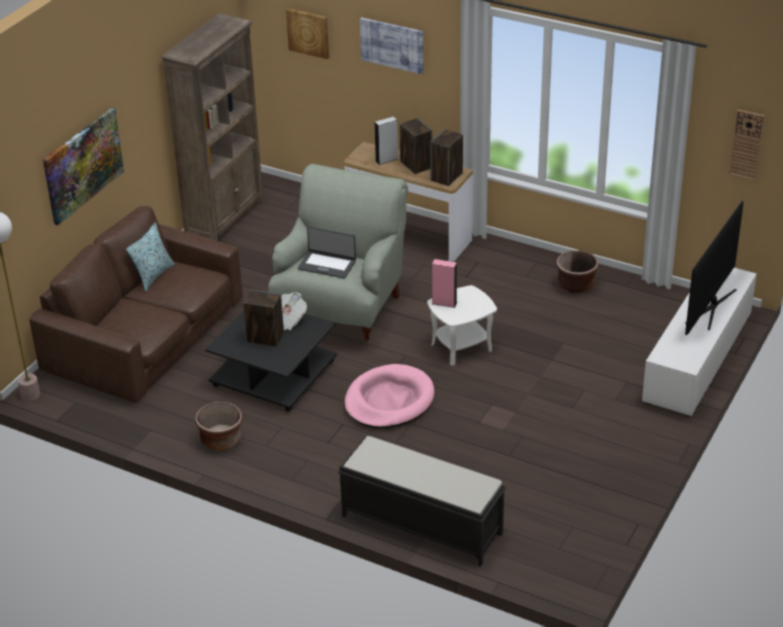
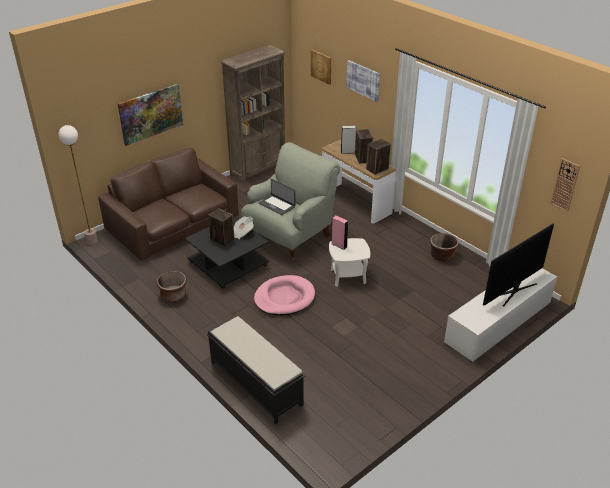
camera: 20 degrees right, 0 degrees up
pillow [126,222,174,292] -> none

